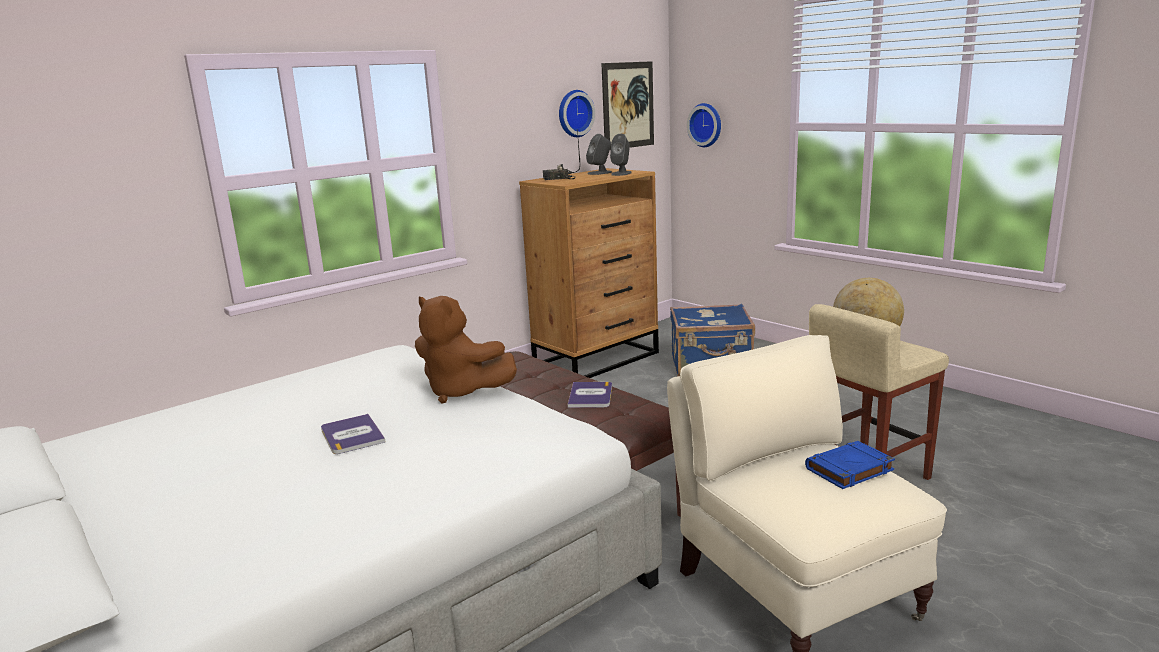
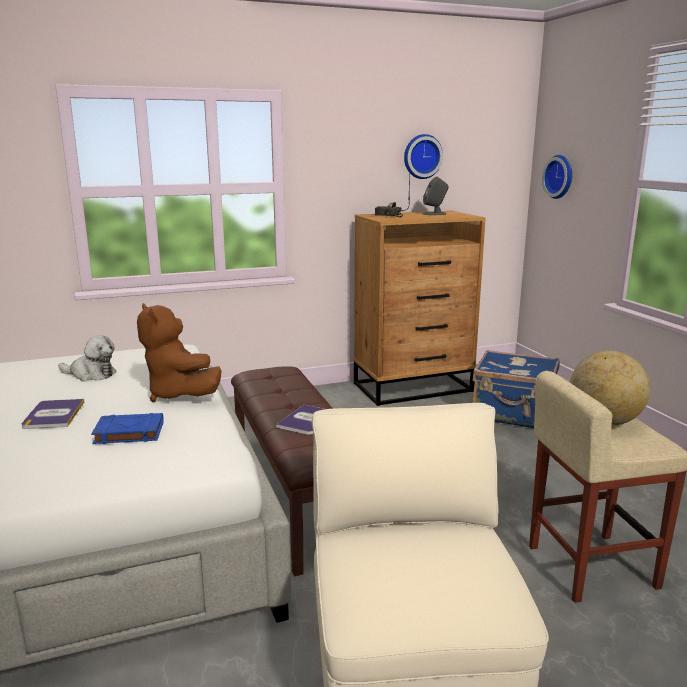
camera: 20 degrees right, 0 degrees up
picture [601,61,654,150] -> none
grey speaker [610,134,632,176] -> none
blue book [805,441,895,489] -> blue book moved to [91,413,164,444]
none -> plush toy [58,335,116,381]

